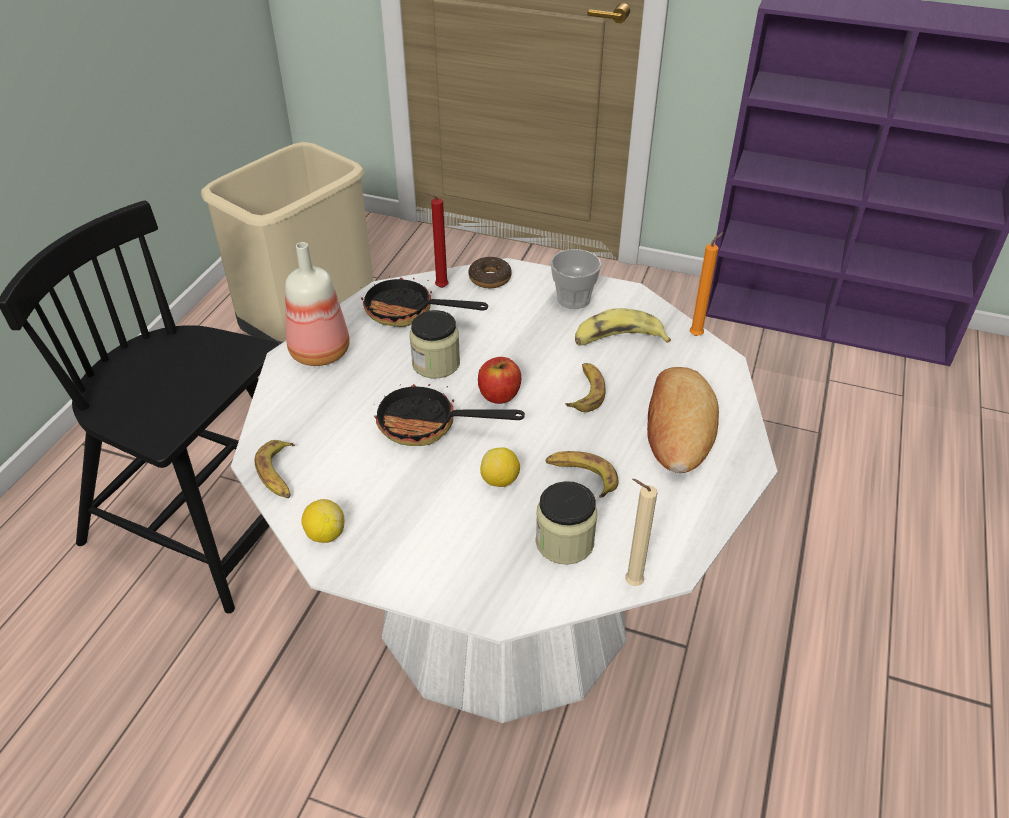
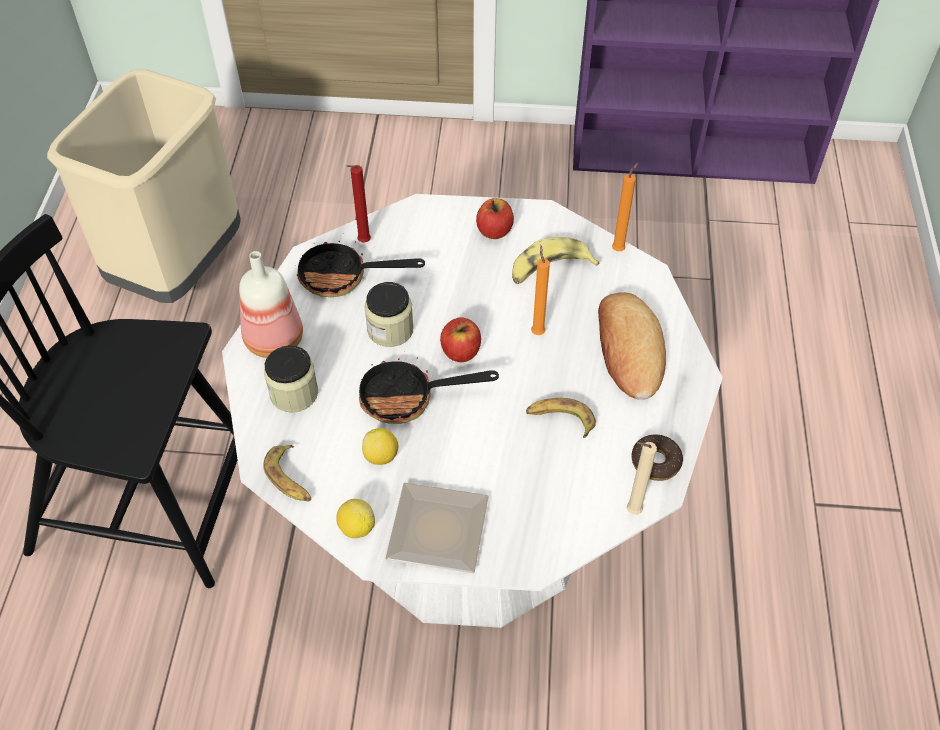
camera: 15 degrees left, 10 degrees up
donut [468,257,512,288] -> donut moved to [632,434,683,481]
lemon [480,447,520,487] -> lemon moved to [362,428,398,465]
jar [535,481,597,565] -> jar moved to [264,345,318,413]
cup [551,249,601,309] -> apple [476,198,514,239]
banana [565,363,605,412] -> orange candle [531,245,550,335]
none -> plate [385,483,489,573]

